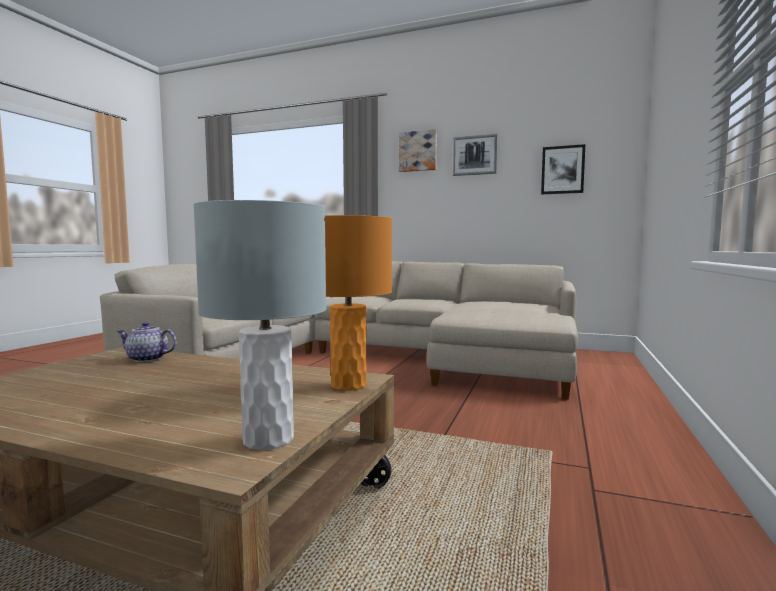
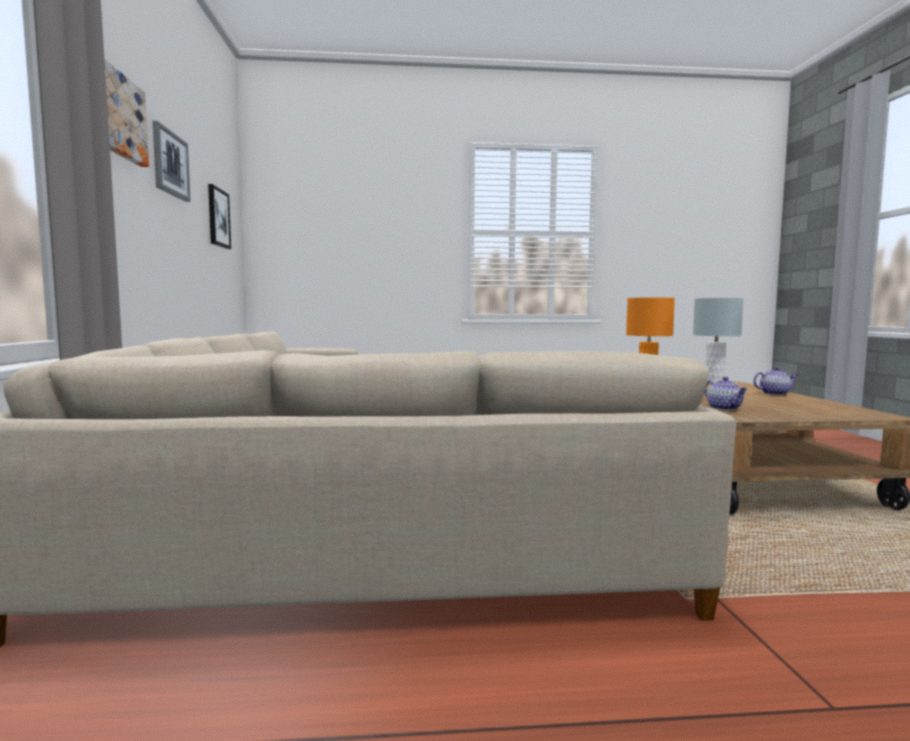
camera: 115 degrees left, 0 degrees up
none -> teapot [753,367,798,395]

